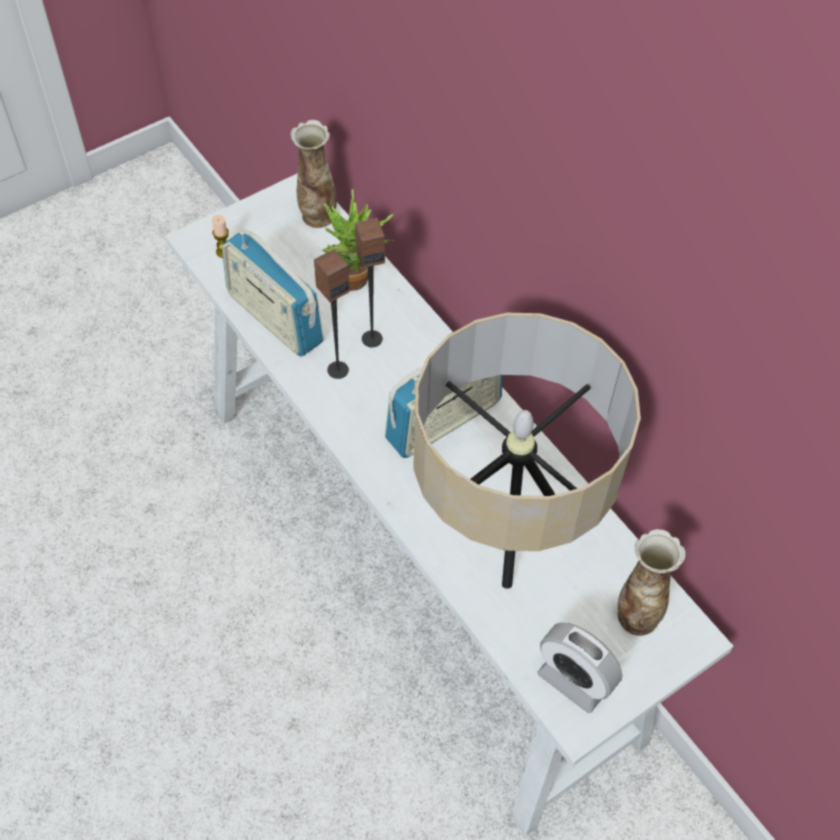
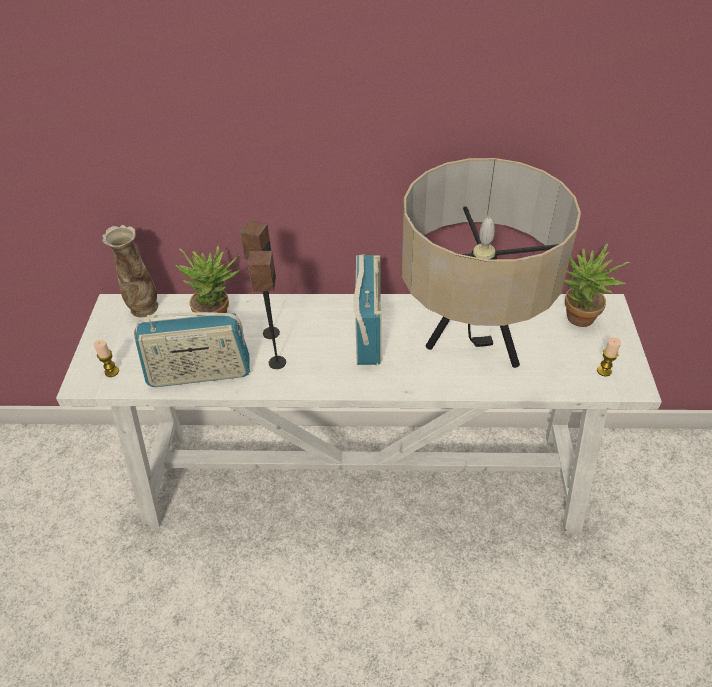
camera: 50 degrees left, 10 degrees down
alarm clock [537,623,622,713] -> candle [597,337,621,376]
vase [618,529,686,636] -> potted plant [564,243,631,327]

